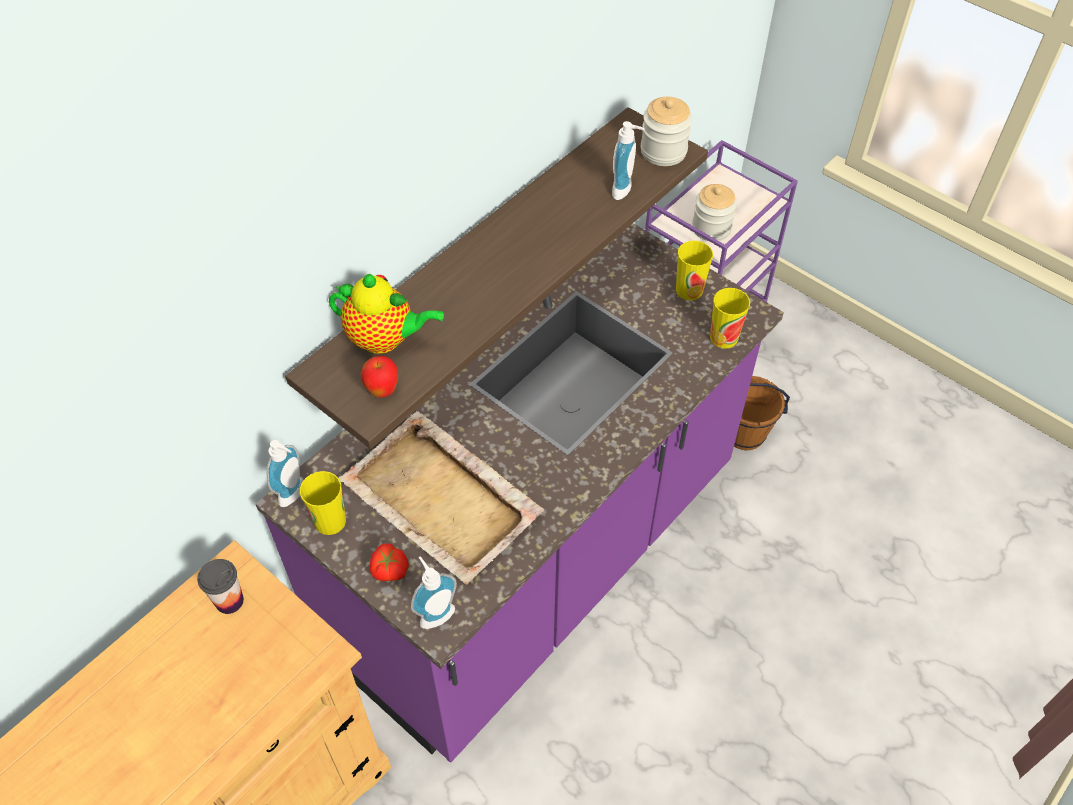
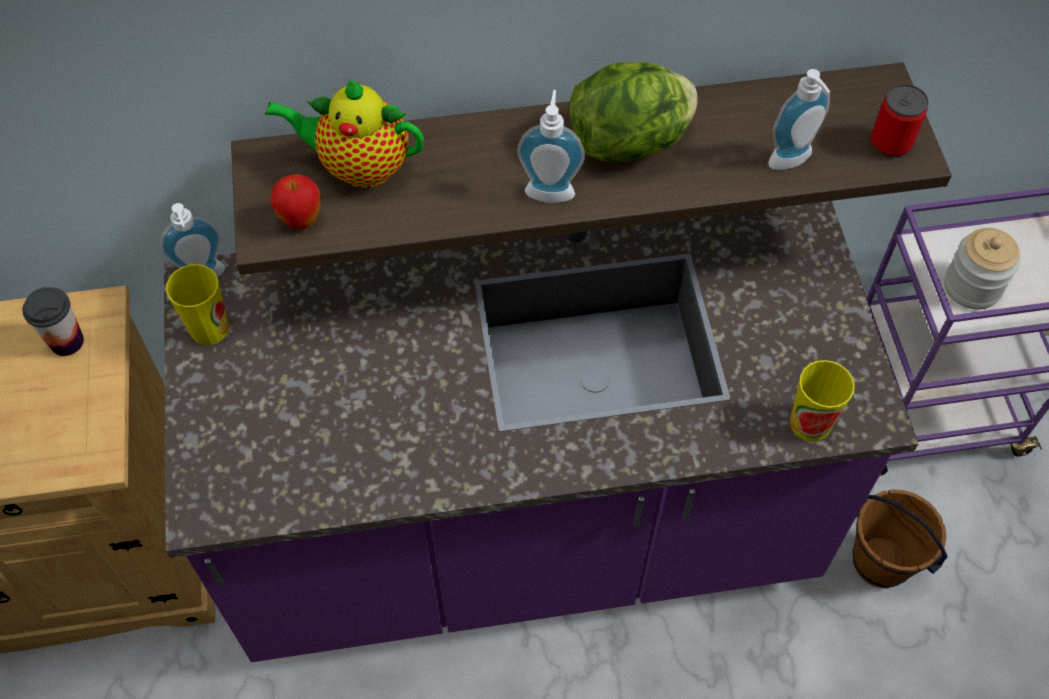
camera: 40 degrees right, 5 degrees up
teapot [329,274,444,354] -> teapot turned 135 degrees clockwise [265,79,424,188]
beige tray [339,411,544,584] -> none
tomato [370,543,409,581] -> none
soap dispenser [411,556,457,629] -> soap dispenser moved to [517,90,585,203]
jar [641,97,692,166] -> can [871,84,929,157]
cup [676,241,713,300] -> none
none -> lettuce [569,62,698,162]

